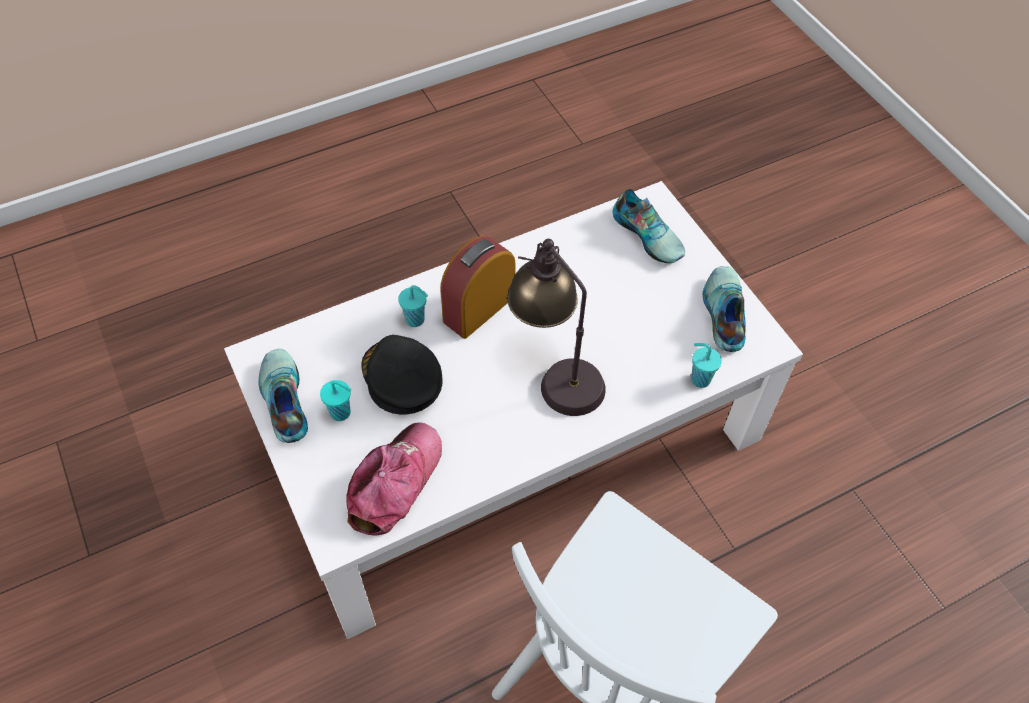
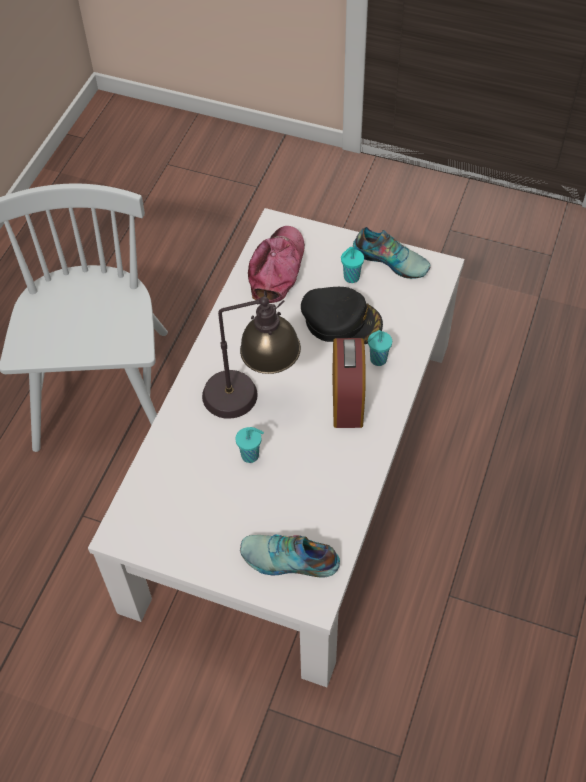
camera: 140 degrees right, 0 degrees up
cap [346,422,442,536] -> cap turned 150 degrees counterclockwise [248,226,305,303]
turquoise cup [691,343,722,388] -> turquoise cup moved to [235,427,264,463]
shoe [703,266,746,352] -> none

